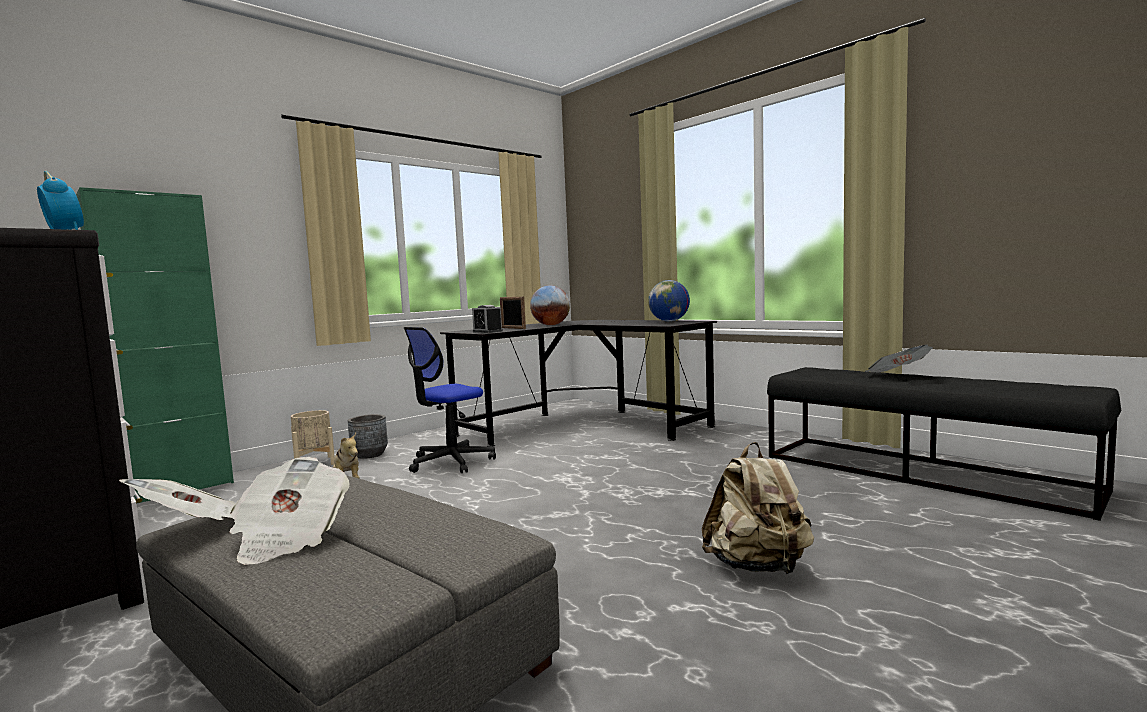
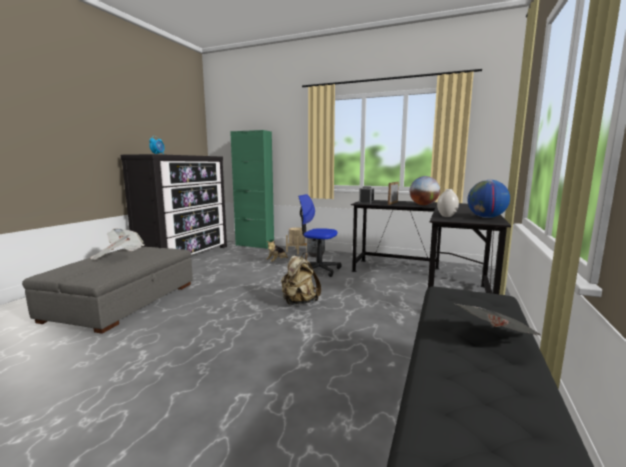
camera: 65 degrees right, 5 degrees up
beige backpack [702,442,814,574] -> beige backpack moved to [281,253,321,305]
none -> white vase [437,189,459,217]

